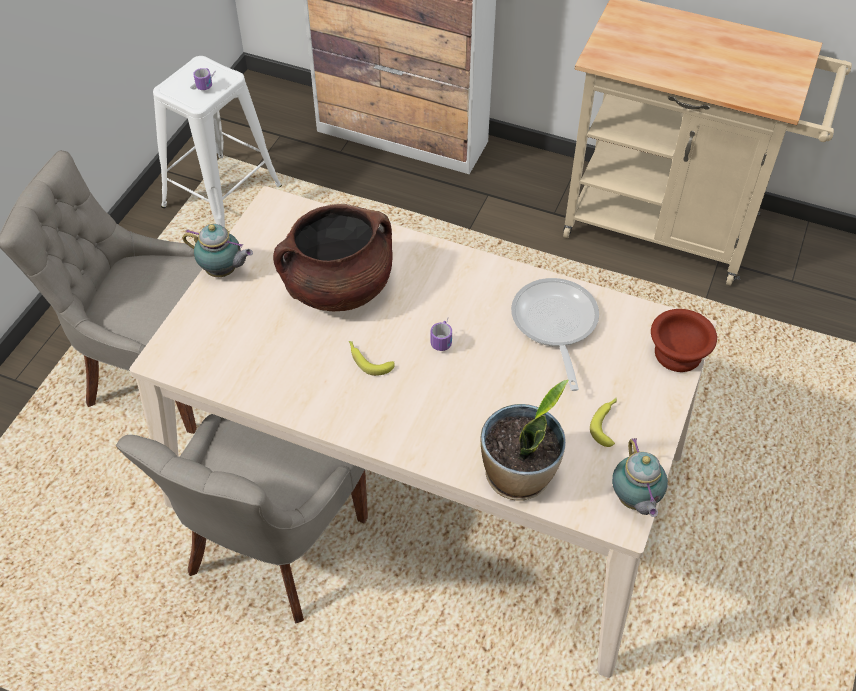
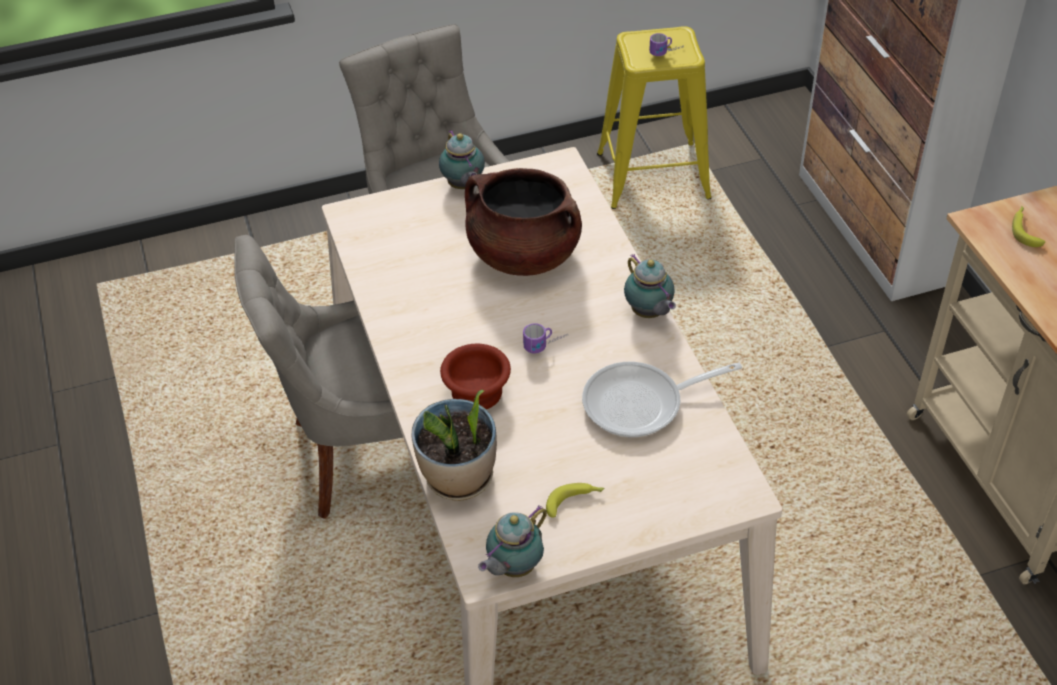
camera: 50 degrees right, 5 degrees down
white stool [153,56,282,228] -> yellow stool [597,26,711,209]
banana [349,341,395,376] -> banana moved to [1012,206,1046,247]
frying pan [511,278,599,391] -> frying pan turned 150 degrees counterclockwise [582,362,742,437]
brown bowl [651,309,717,372] -> brown bowl moved to [440,344,511,409]
none -> teapot [624,254,676,318]

